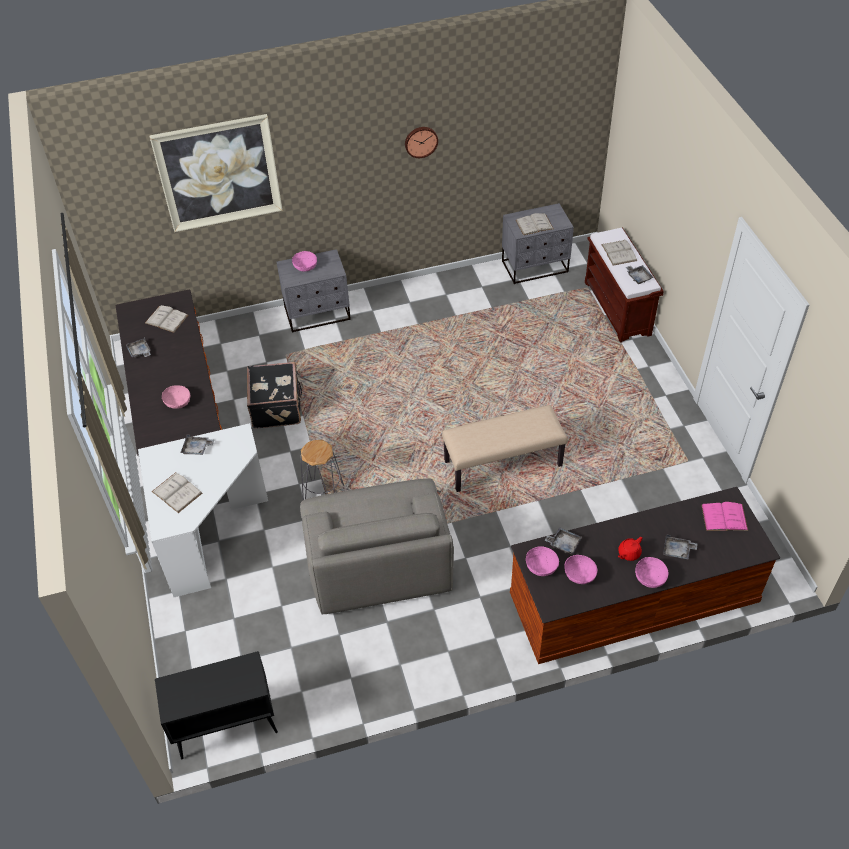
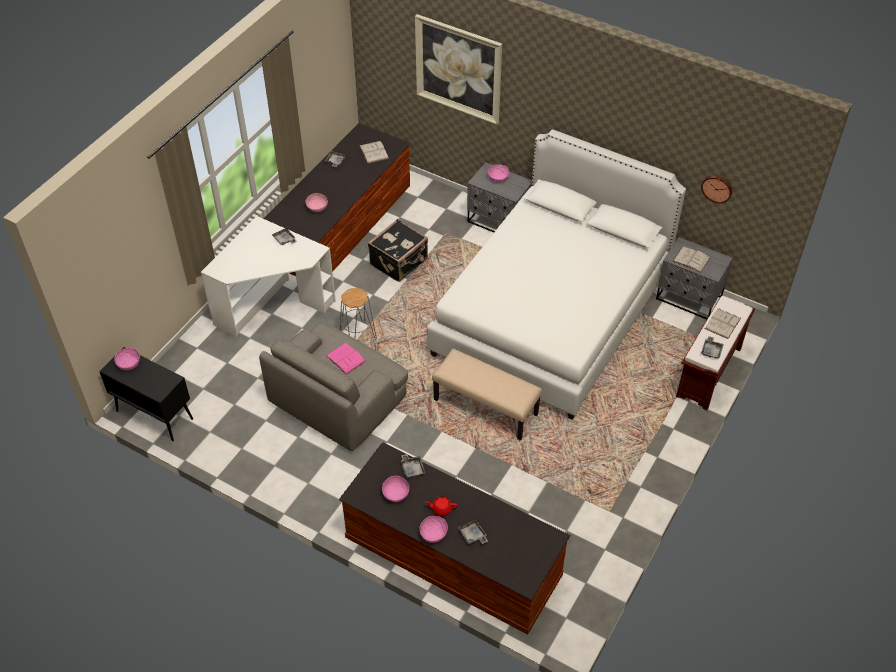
camera: 45 degrees right, 0 degrees up
white book [152,472,202,513] -> none
wall clock [405,127,438,158] -> wall clock moved to [701,175,732,203]
pink bowl [526,546,559,576] -> pink bowl moved to [114,348,140,370]
pink book [701,502,748,531] -> pink book moved to [326,343,366,375]
none -> white bed [427,129,686,420]

